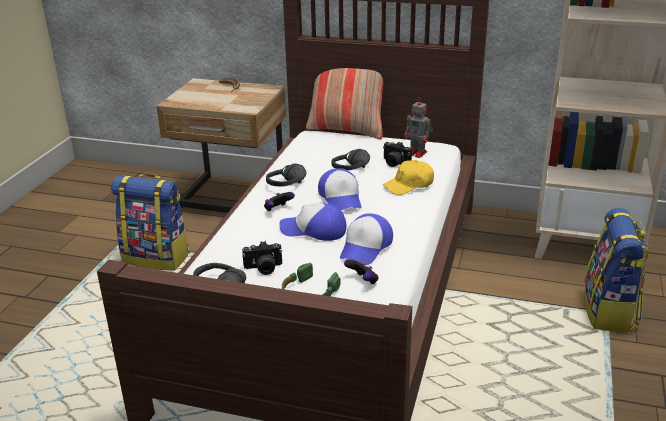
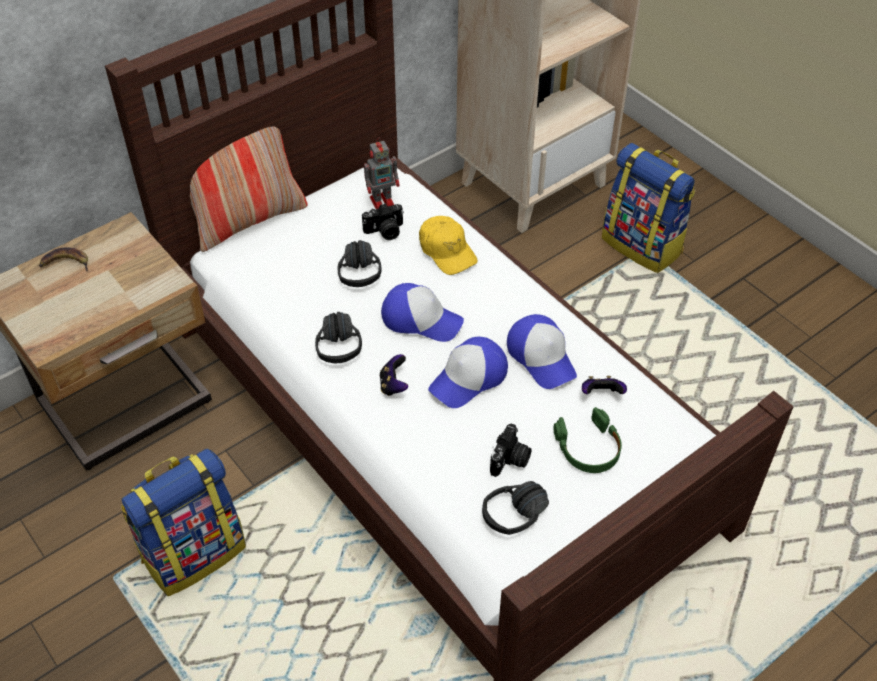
camera: 55 degrees left, 20 degrees up
yellow cap [383,160,434,195] -> yellow cap turned 45 degrees counterclockwise [419,216,478,275]

